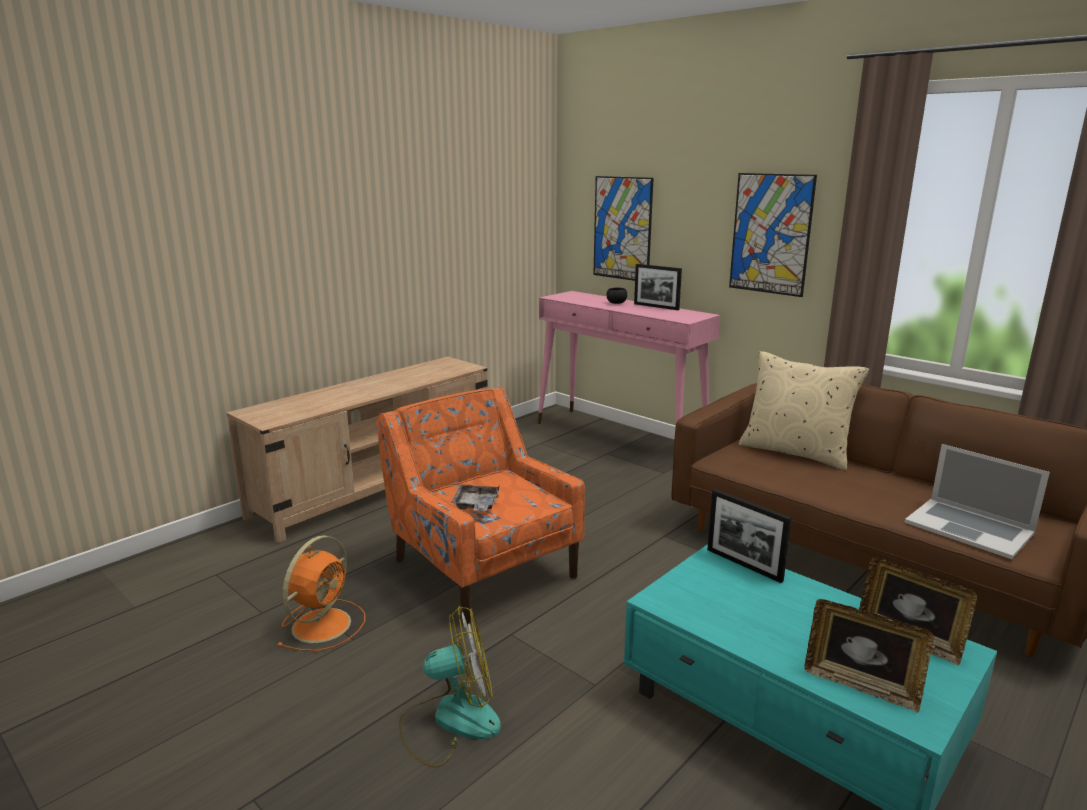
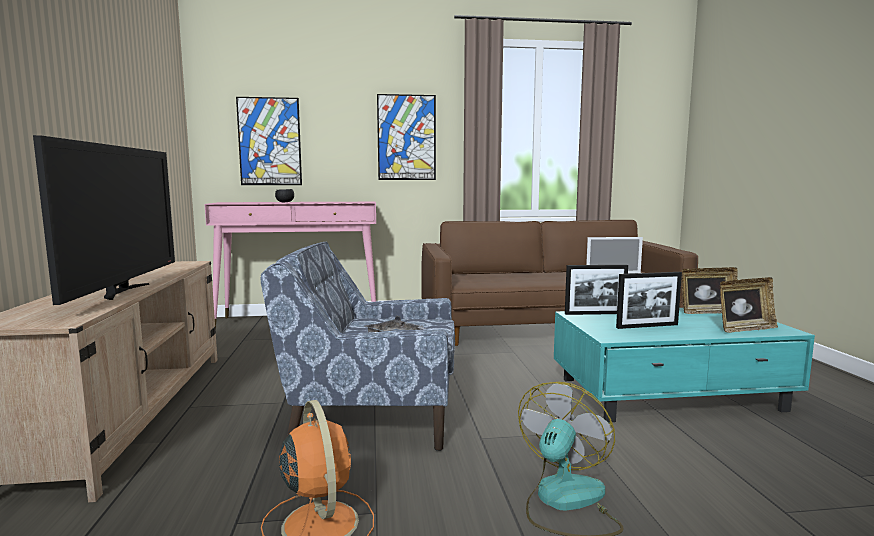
camera: 50 degrees left, 10 degrees down
orange armchair [377,387,585,625] -> blue armchair [260,242,455,451]
picture frame [634,264,682,310] -> picture frame moved to [616,272,682,329]
beige pillow [739,351,869,470] -> none
none -> television [33,135,175,305]

